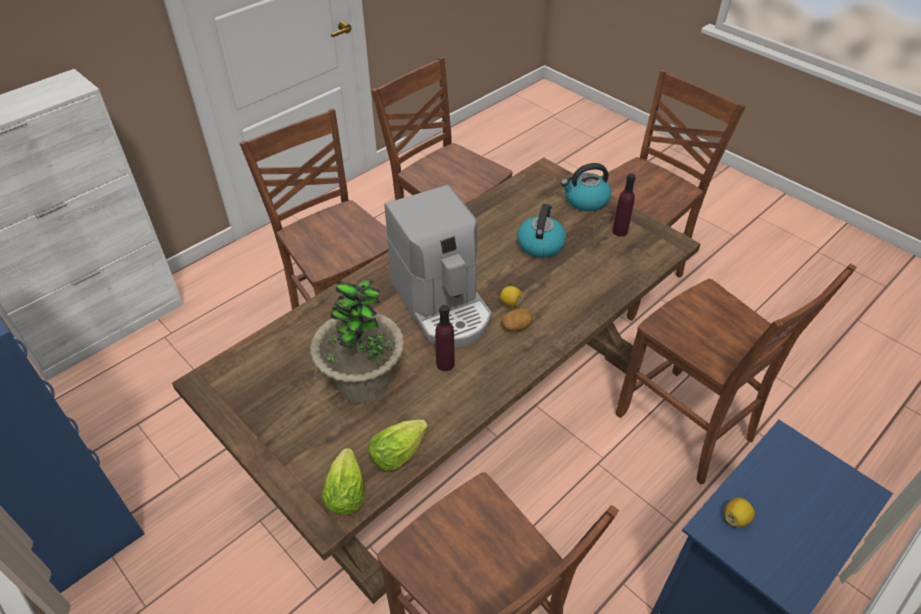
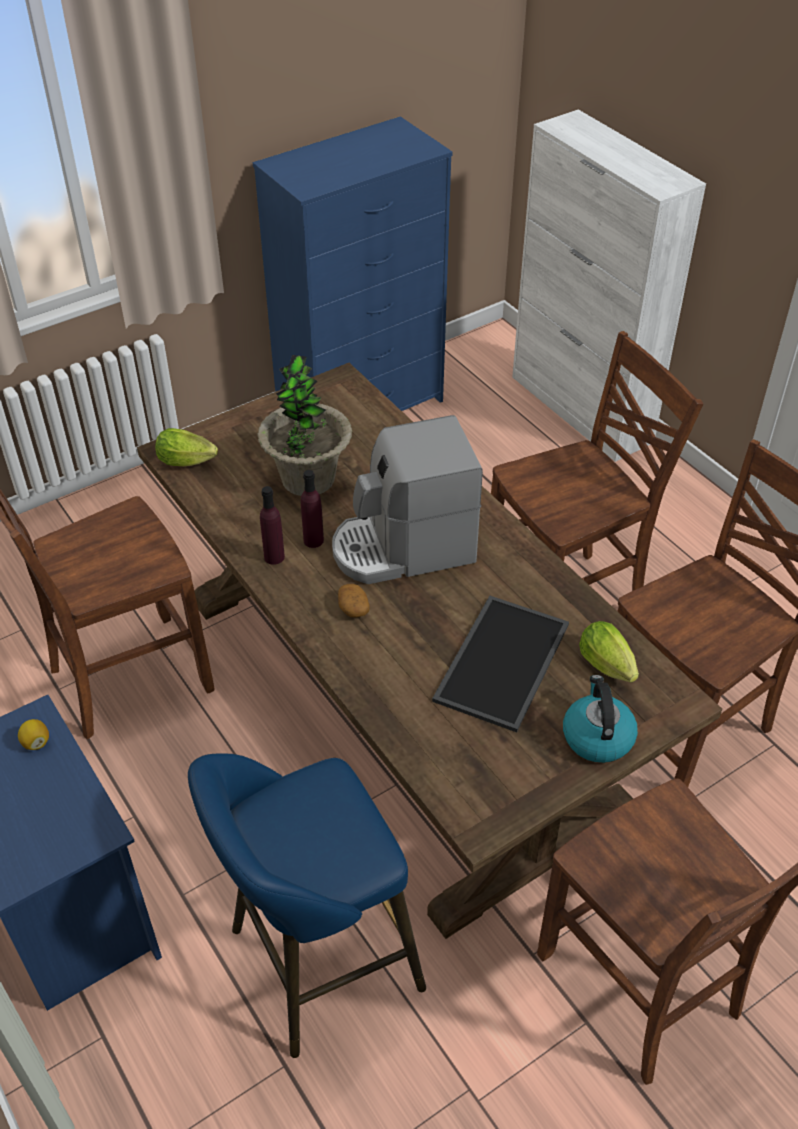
camera: 100 degrees right, 0 degrees up
lettuce [368,420,428,471] -> lettuce moved to [579,621,639,683]
lemon [500,286,523,307] -> none
kettle [517,204,566,258] -> tray [432,596,569,732]
purple bottle [612,174,636,237] -> purple bottle moved to [260,486,285,565]
brown chair [616,263,857,484] -> blue stool [188,754,426,1058]

